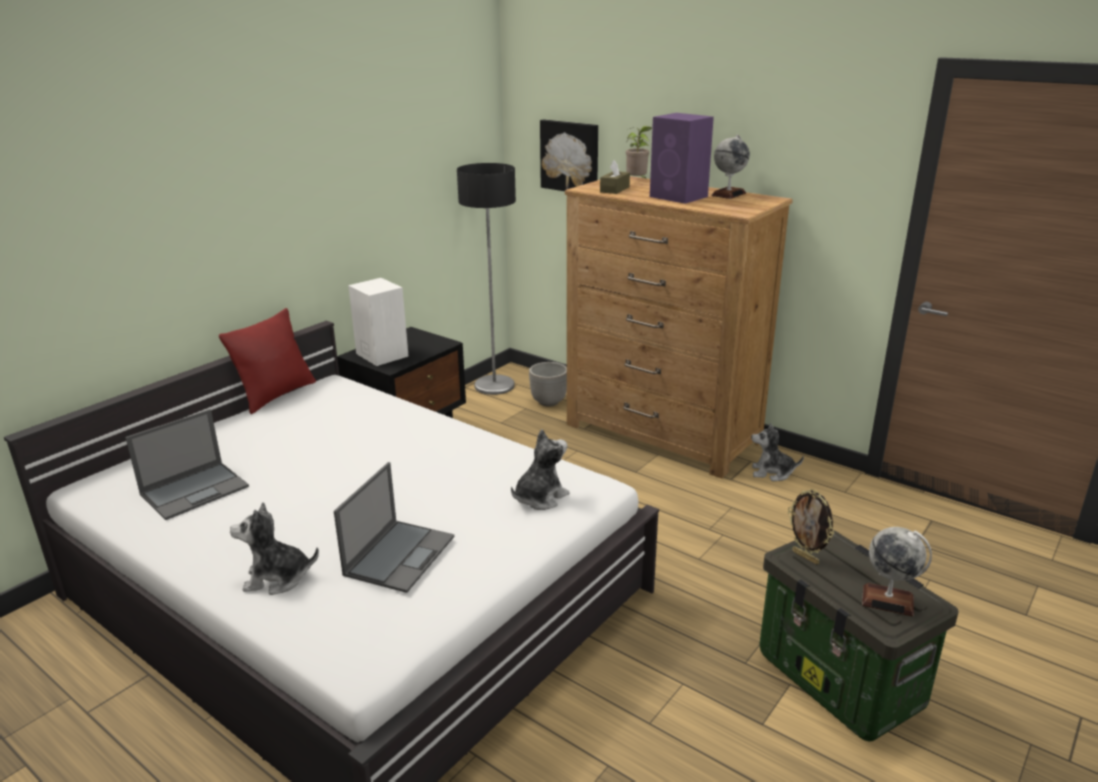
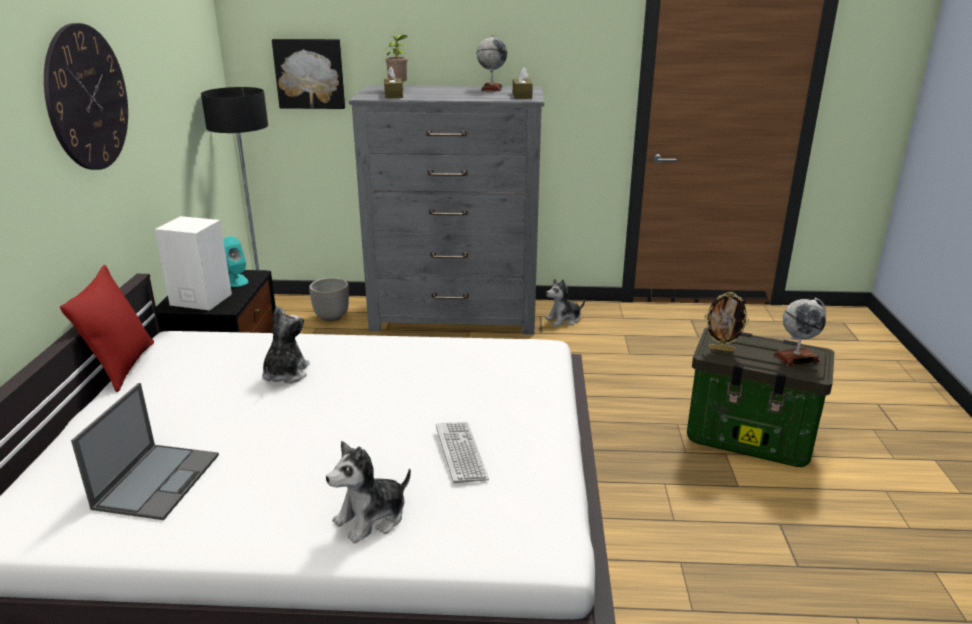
camera: 35 degrees left, 0 degrees up
laptop [334,462,454,593] -> keyboard [436,422,489,483]
plush toy [511,429,570,510] -> plush toy moved to [262,307,310,384]
brown dresser [565,176,793,478] -> grey dresser [349,85,544,335]
purple speaker [650,113,714,204] -> none
none -> wall clock [44,23,128,170]
none -> turquoise speaker [223,236,248,287]
none -> brown tissue box [513,67,533,99]

